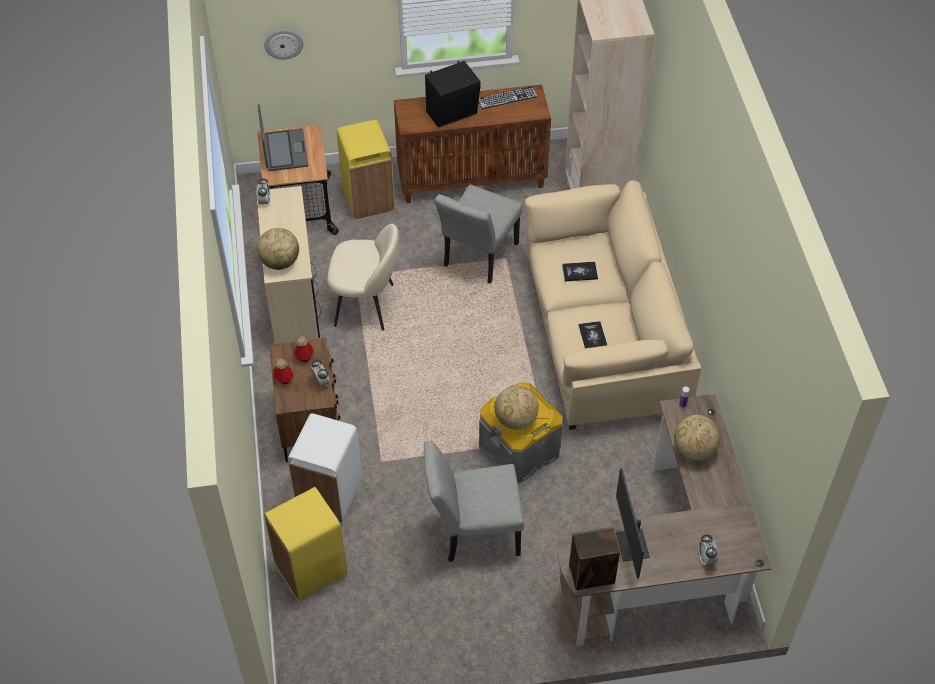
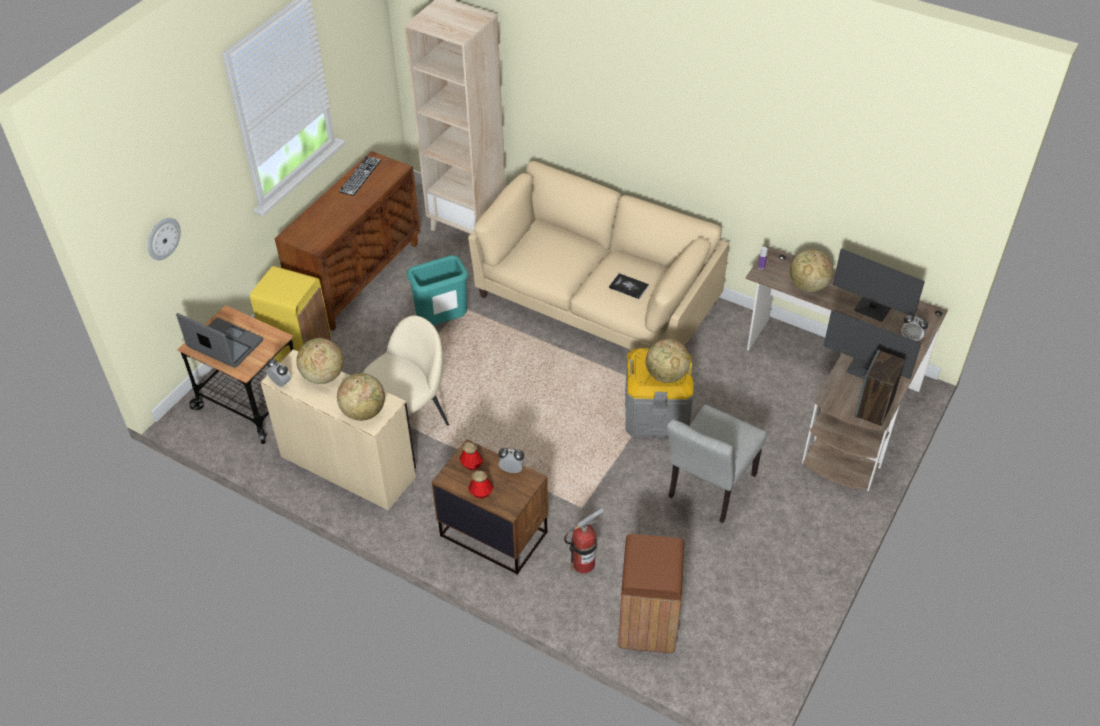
camera: 50 degrees left, 5 degrees down
yellow trash can [264,487,347,601] -> brown trash can [618,534,684,653]
white trash can [288,413,362,524] -> fire extinguisher [564,508,605,574]
black speaker [425,61,481,128] -> none
grey chair [435,185,522,284] -> turquoise trash can [407,255,468,325]
book [562,262,598,282] -> none
none -> globe [297,338,344,384]
none -> monitor [833,248,925,322]

